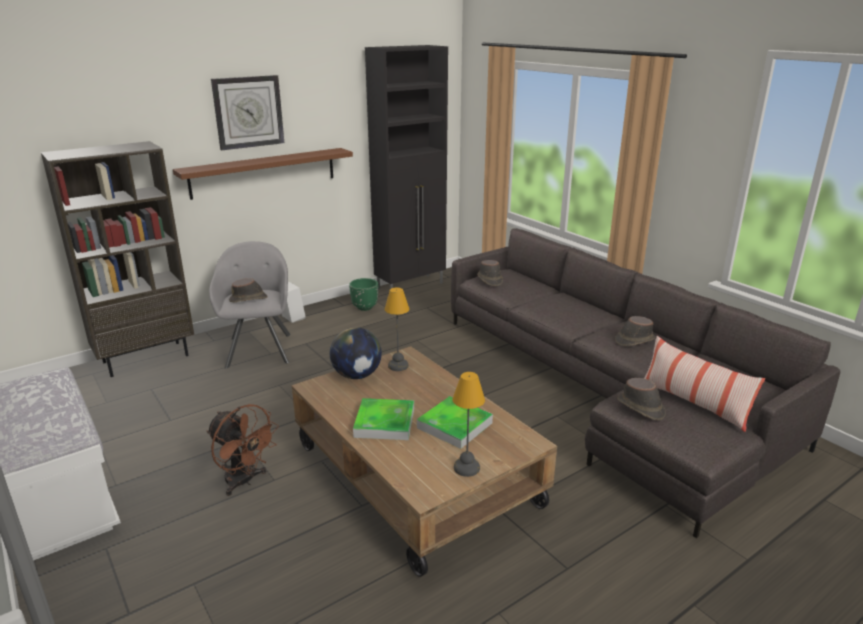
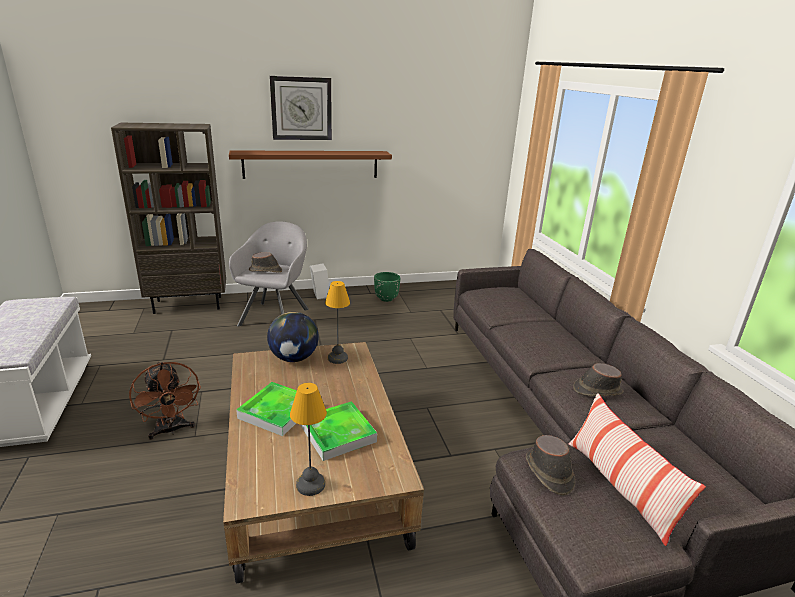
camera: 20 degrees right, 0 degrees up
black cabinet [365,45,448,290] -> none
brown hat [477,260,503,286] -> none

